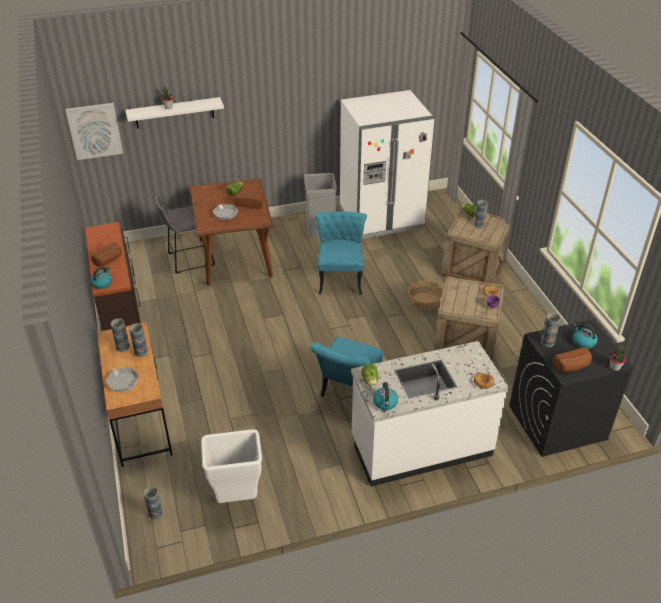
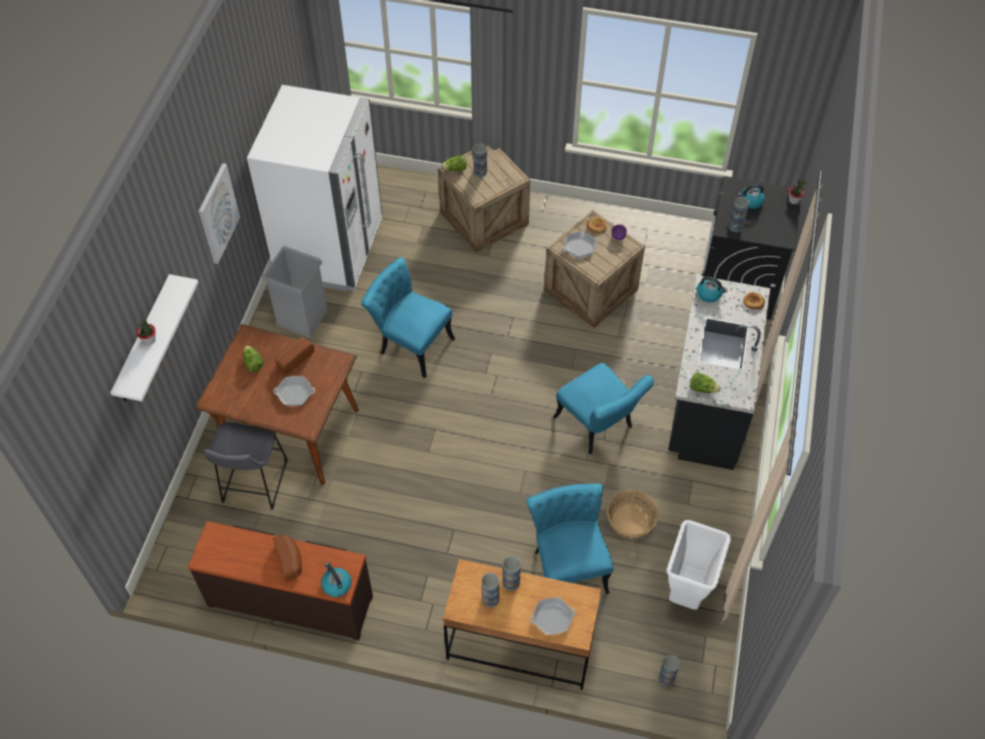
camera: 60 degrees left, 15 degrees up
picture [65,103,123,160] -> picture moved to [198,163,240,264]
white counter [351,341,509,486] -> black counter [668,275,770,470]
kettle [373,382,398,410] -> kettle moved to [697,276,727,302]
basket [408,280,444,310] -> basket moved to [607,490,659,538]
bread [553,347,592,372] -> none
none -> turquoise chair [526,483,614,594]
none -> frying pan [562,231,598,258]

